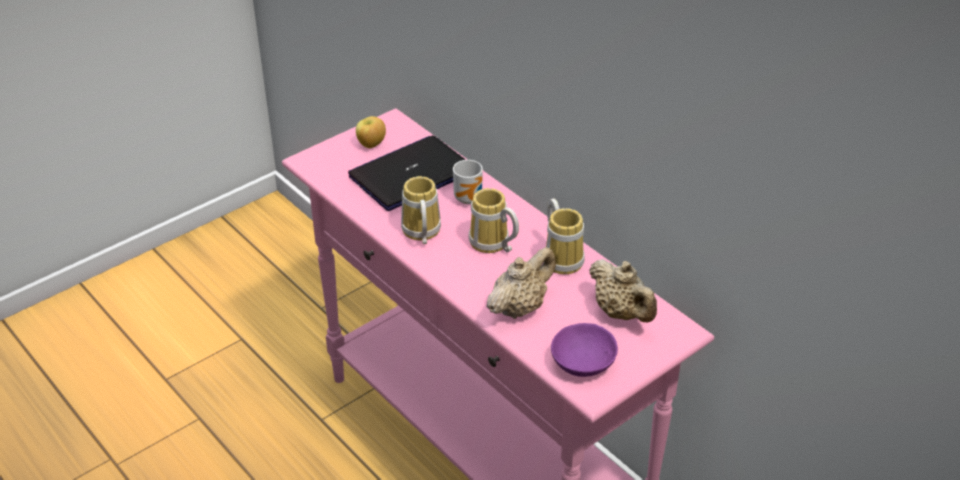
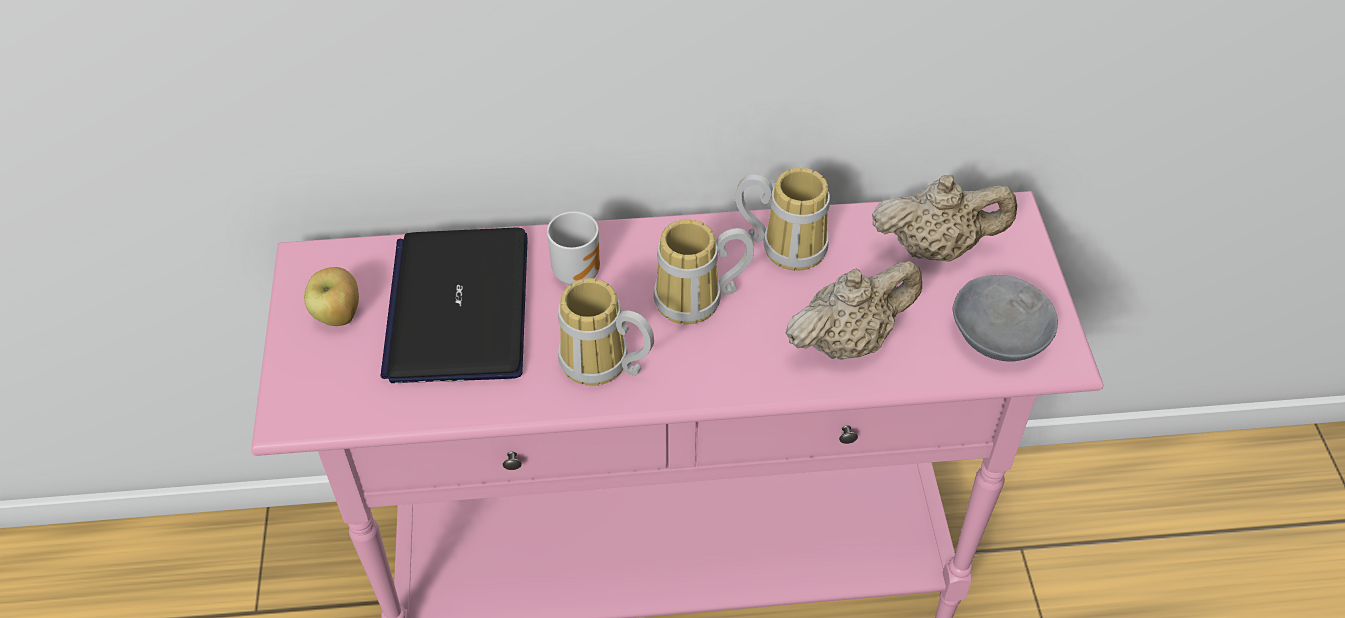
camera: 55 degrees left, 10 degrees up
beige teapot [487,247,556,319] -> beige teapot turned 75 degrees clockwise [786,261,922,360]
purple bowl [551,323,618,377] -> grey bowl [953,275,1058,362]

